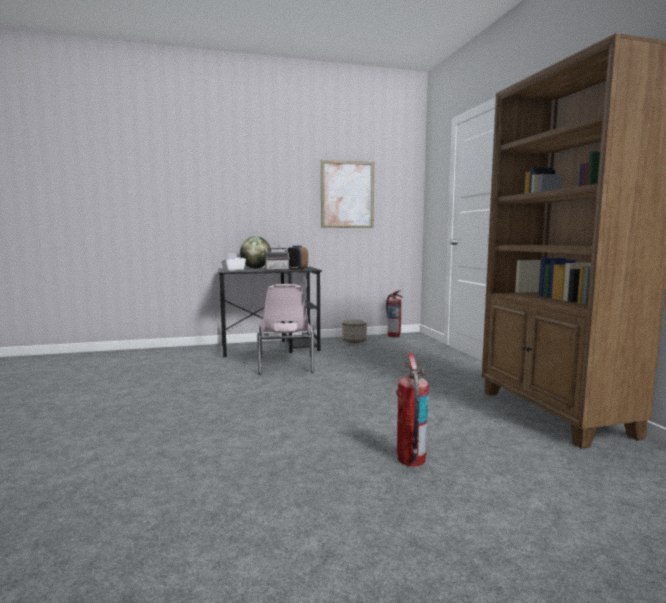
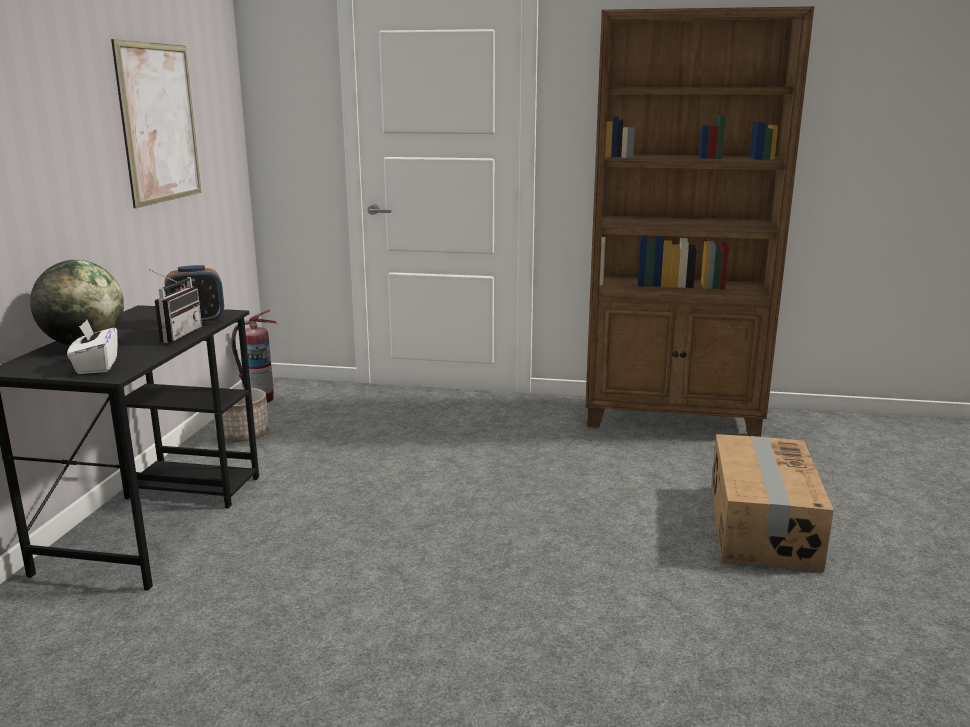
camera: 65 degrees left, 10 degrees up
pink chair [257,284,314,374] -> none
fire extinguisher [396,353,428,466] -> cardboard box [711,434,834,572]

